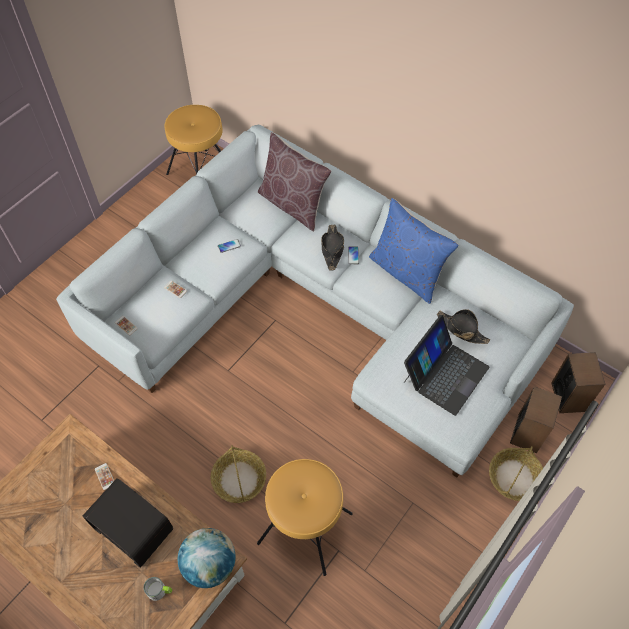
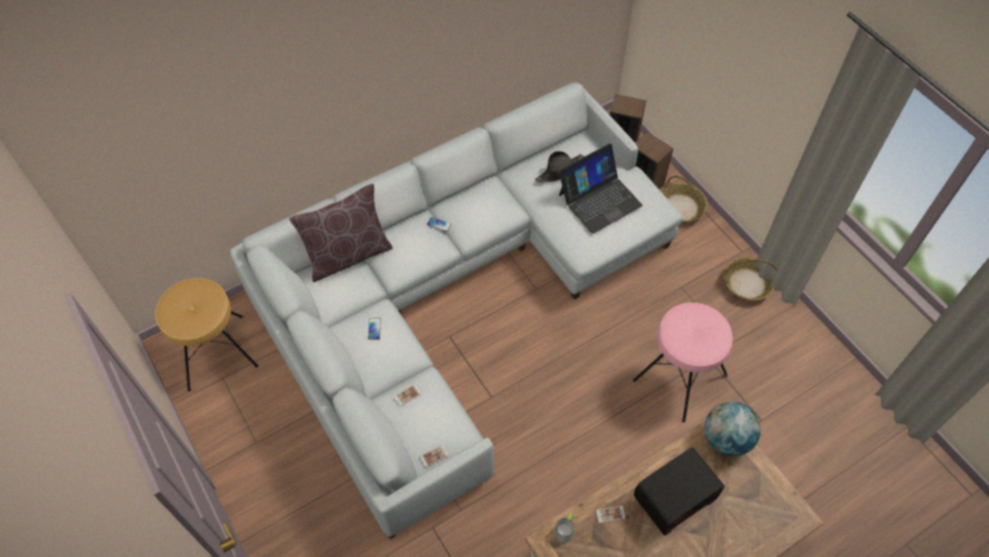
camera: 70 degrees left, 0 degrees up
mug [144,577,172,601] -> mug moved to [555,513,575,542]
basket [211,445,266,503] -> basket moved to [724,257,777,301]
brown stool [257,459,353,576] -> pink stool [633,303,733,422]
black hat [321,224,344,271] -> none
blue pillow [369,198,459,304] -> none
laptop [404,315,490,416] -> laptop turned 90 degrees clockwise [559,143,643,234]

